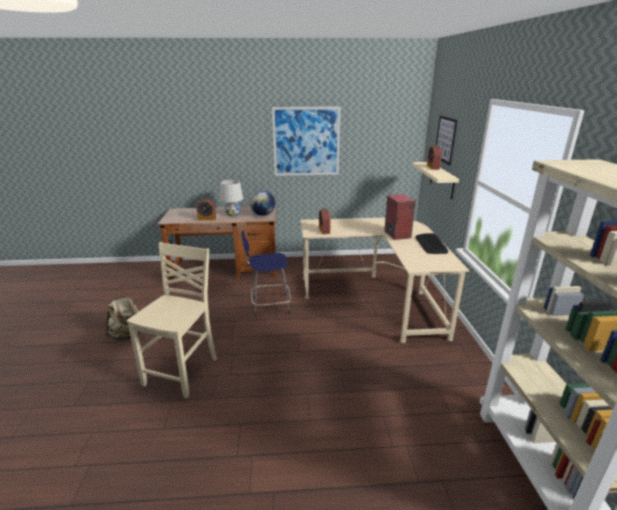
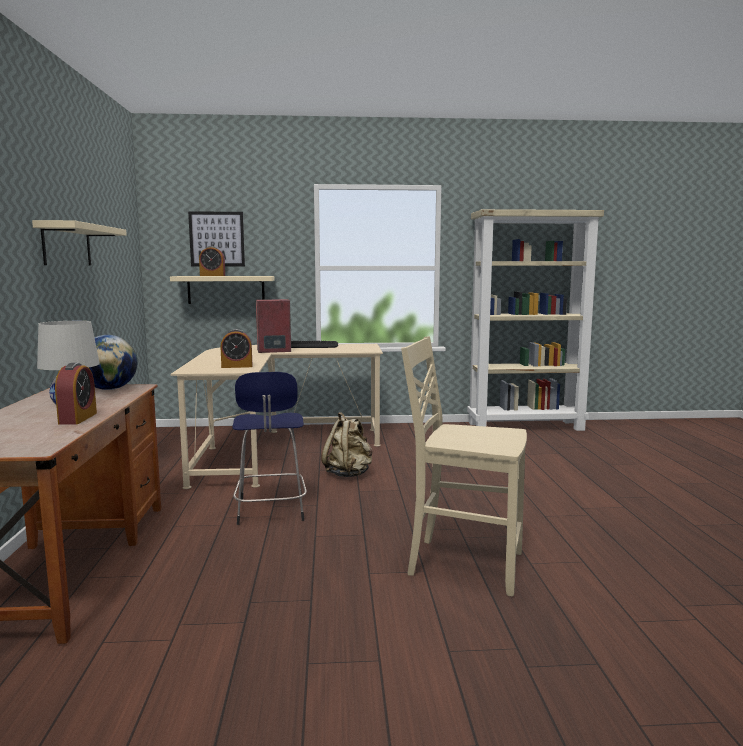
camera: 90 degrees left, 15 degrees down
beige backpack [105,293,140,340] -> beige backpack moved to [321,412,373,477]
picture [272,106,341,176] -> beige shelf [32,220,127,265]

